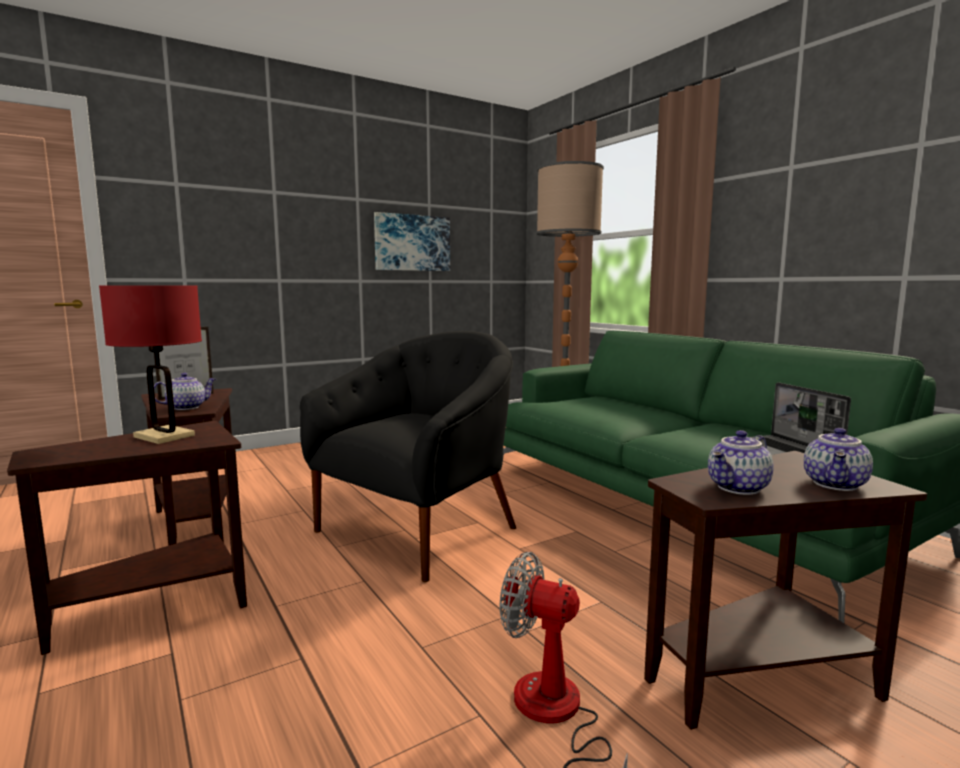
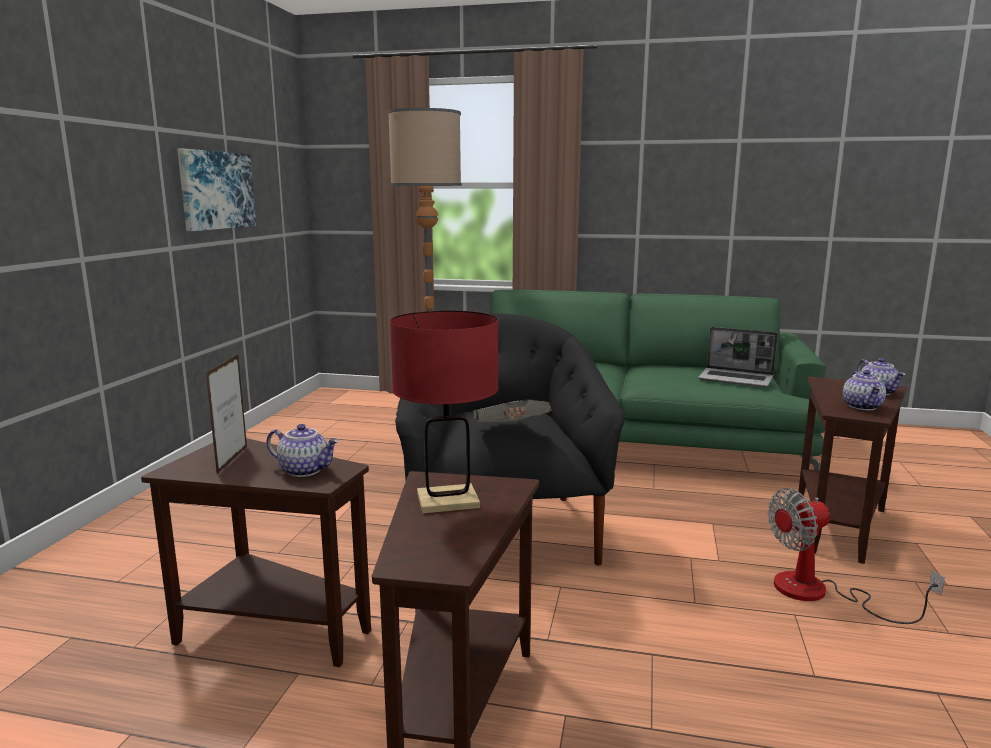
camera: 45 degrees left, 5 degrees up
teapot [154,373,216,410] -> teapot turned 105 degrees clockwise [266,424,339,477]
none -> newspaper [473,400,552,422]

